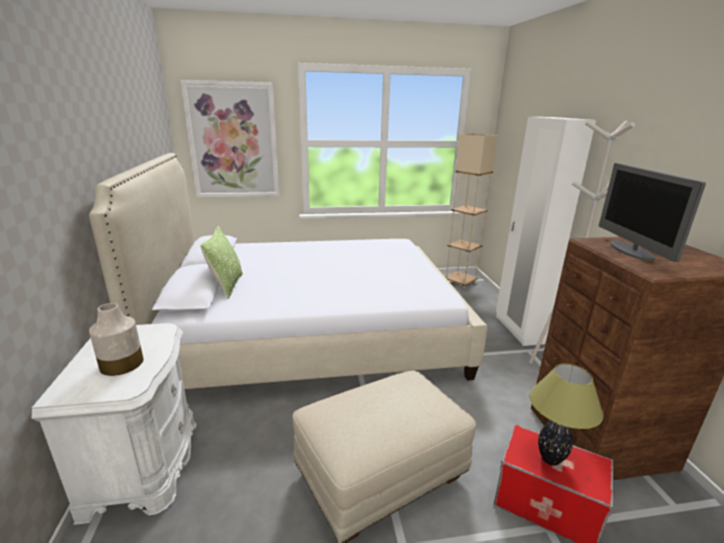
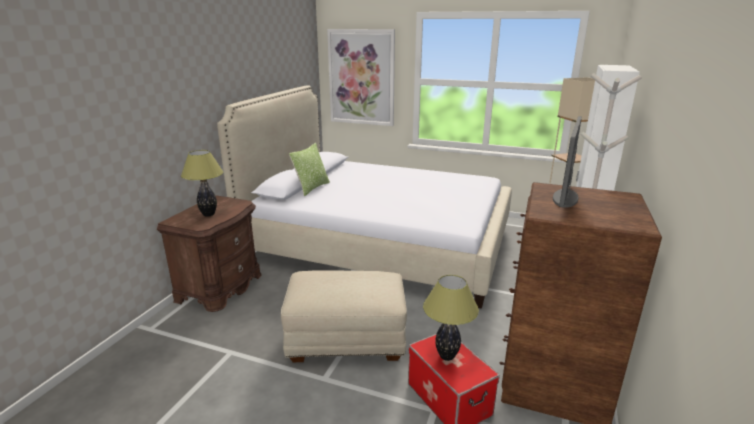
camera: 30 degrees right, 0 degrees up
white nightstand [31,323,196,525] -> brown nightstand [157,195,261,312]
beige vase [89,303,143,376] -> table lamp [181,150,224,217]

